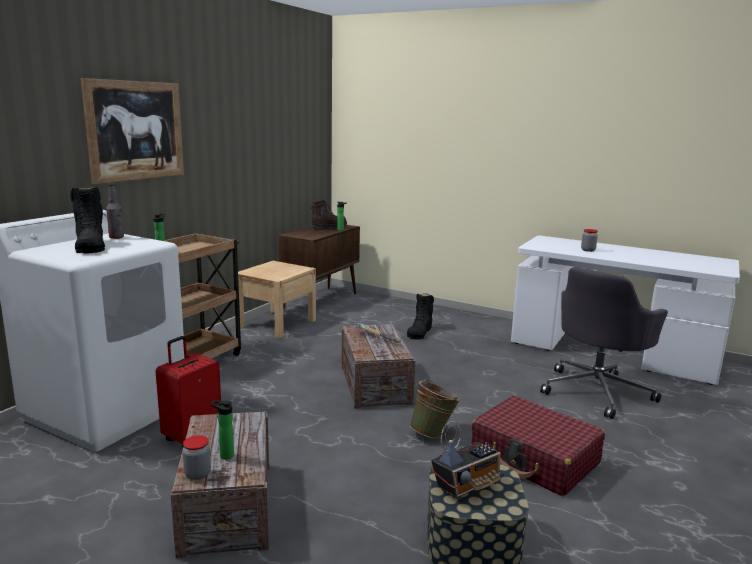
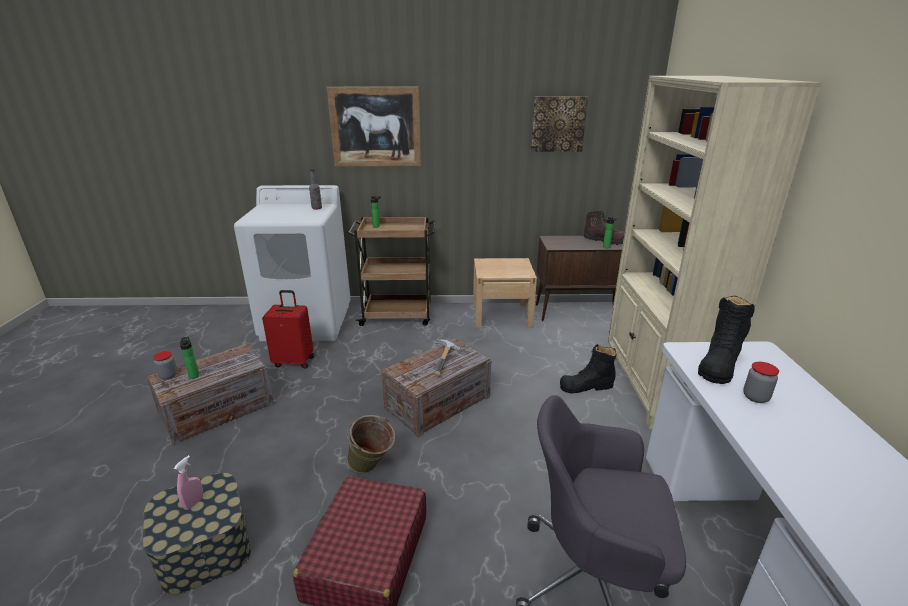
camera: 60 degrees right, 10 degrees up
black boot [70,187,105,254] -> black boot moved to [698,296,755,384]
radio [431,421,501,501] -> pink spray bottle [174,455,203,510]
none -> picture [531,96,588,152]
none -> beige bookcase [608,76,822,430]

